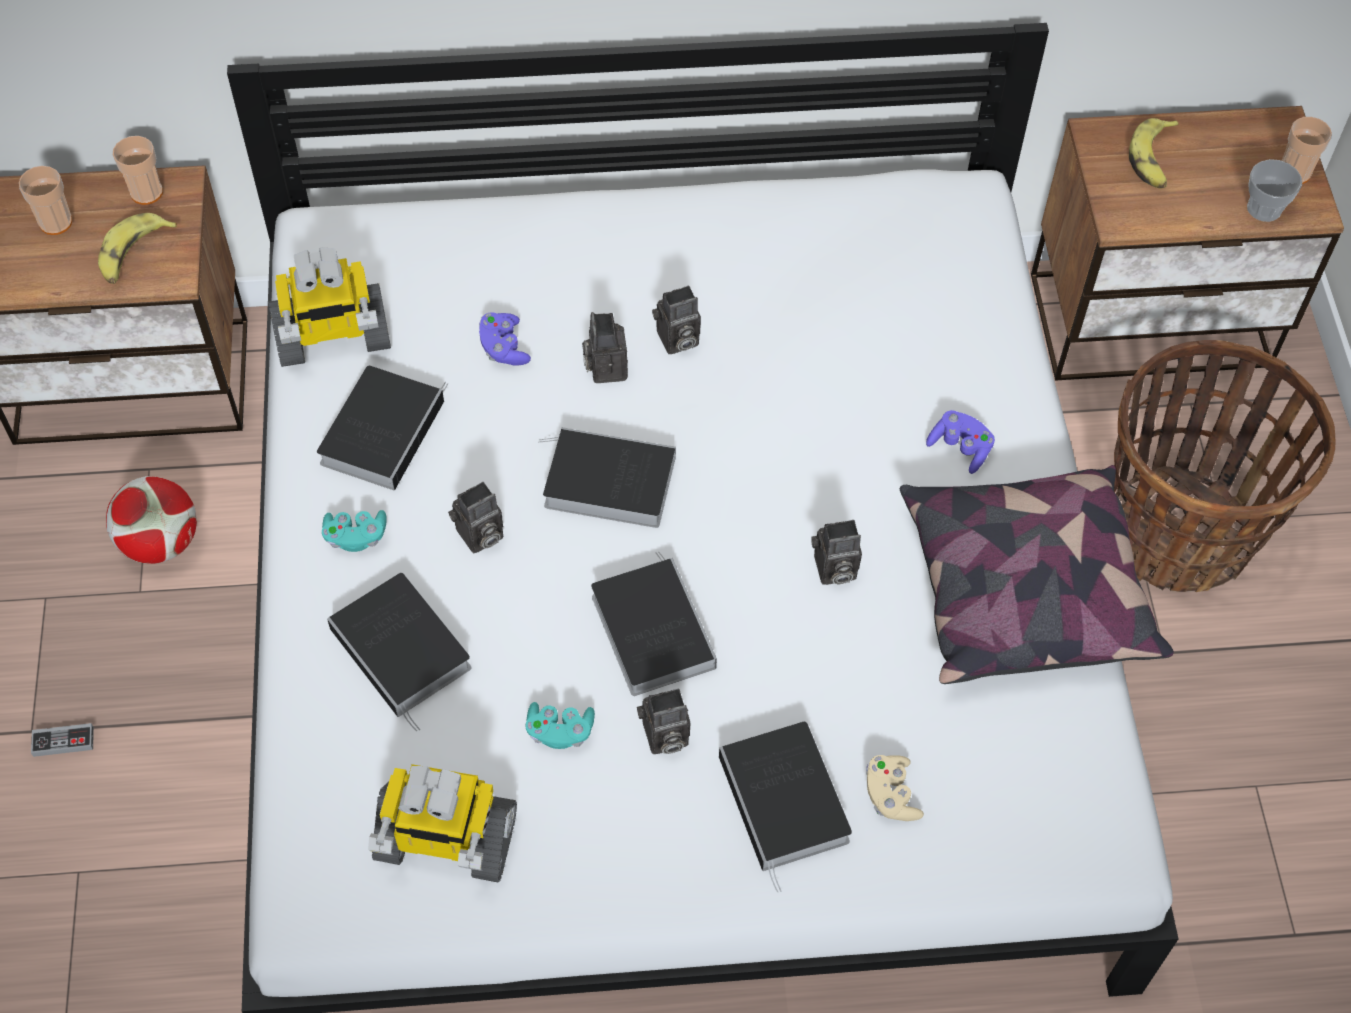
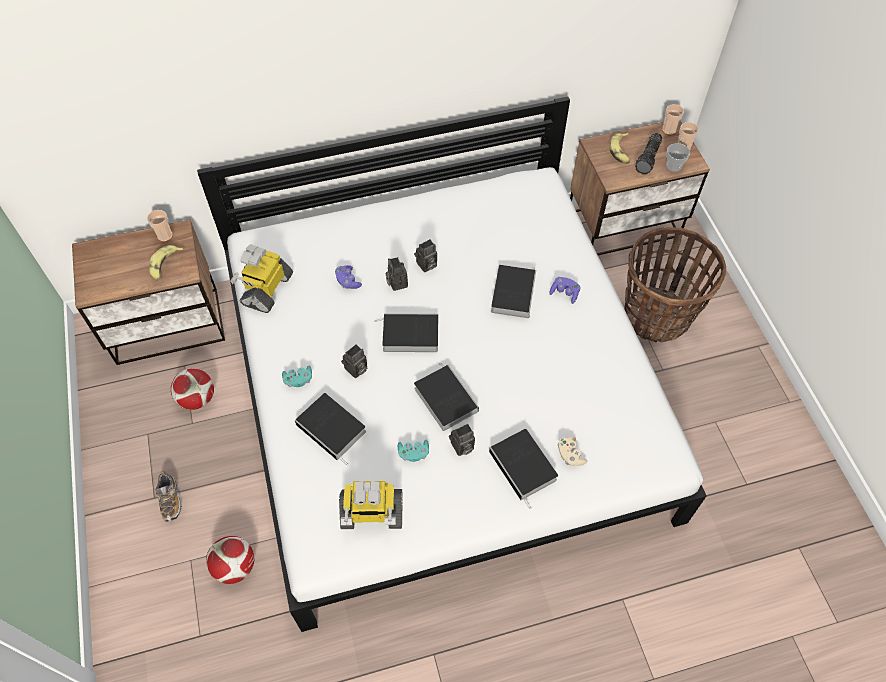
camera: 10 degrees left, 0 degrees up
cup [19,166,72,235] -> cup moved to [662,104,684,135]
game controller [31,723,94,757] -> shoe [156,471,182,522]
toy robot [268,247,391,367] -> toy robot turned 135 degrees clockwise [230,244,293,313]
book [317,366,449,491] -> book moved to [491,265,536,318]
camera [811,520,862,585] -> none
pillow [900,465,1174,684] -> none
none -> football [206,536,255,584]
none -> flashlight [635,133,662,175]

